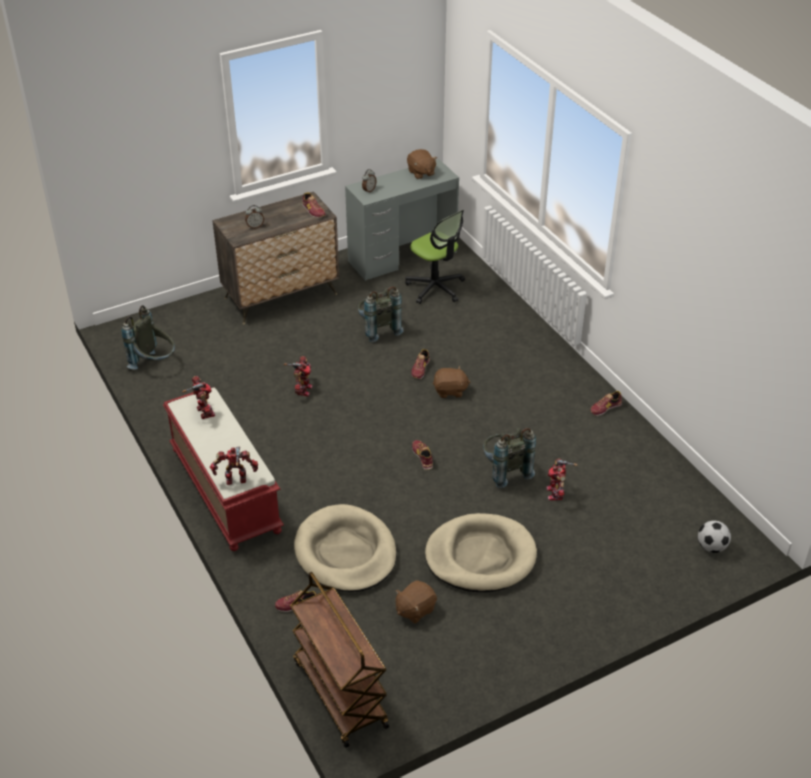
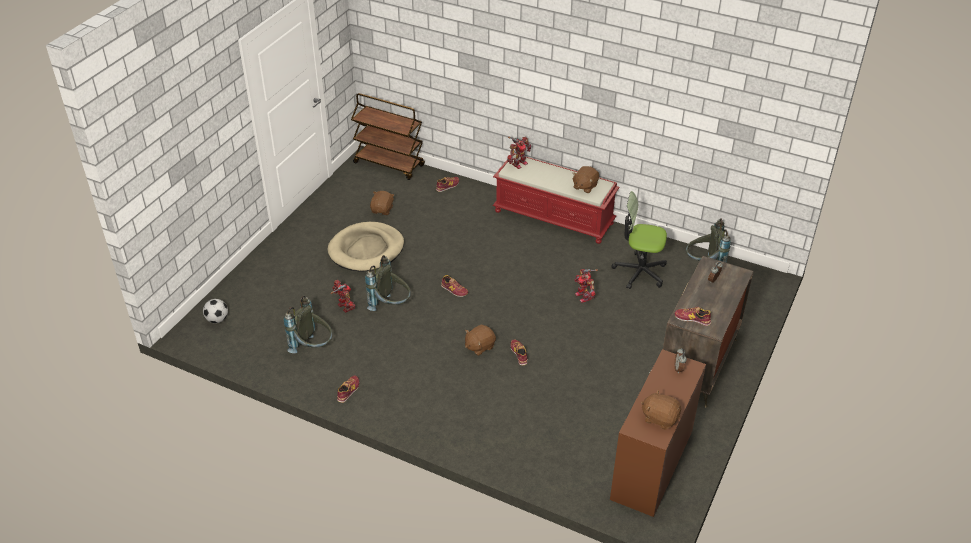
camera: 145 degrees right, 0 degrees up
toy robot [182,376,215,419] -> brown plush toy [572,166,599,193]
beige dog bed [294,504,397,592] -> none
grey desk [345,159,459,281] -> brown desk [610,349,706,517]
grey backpack [358,286,404,343] -> grey backpack moved to [284,296,332,353]
office chair [405,210,465,304] -> office chair moved to [611,191,667,289]

